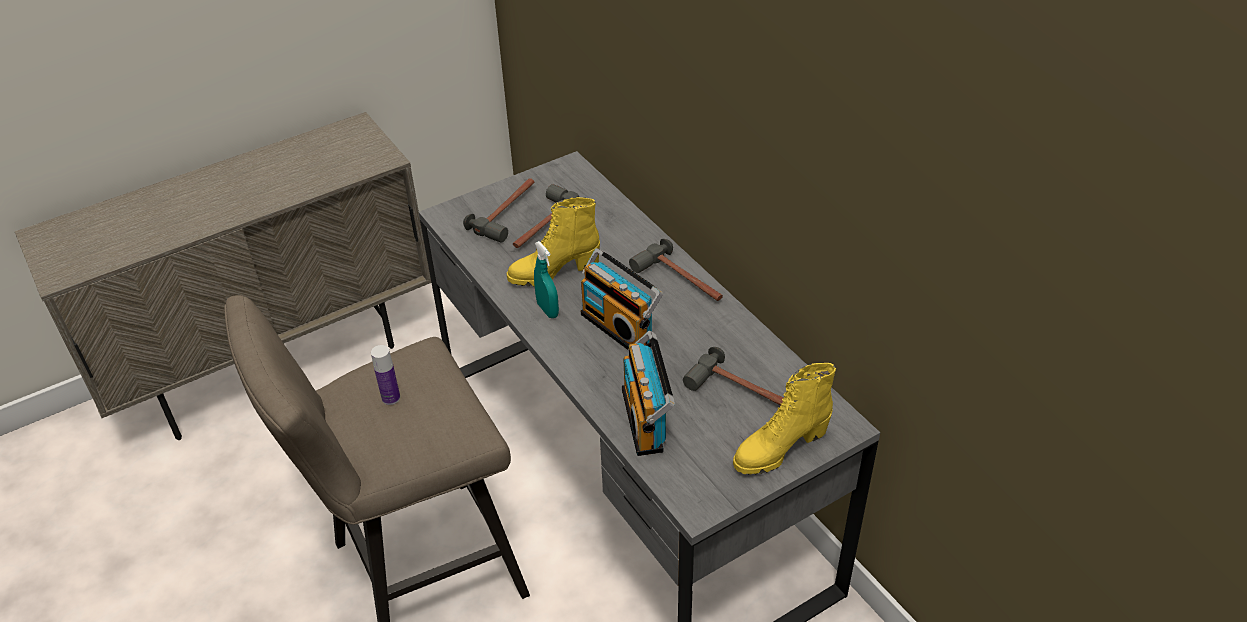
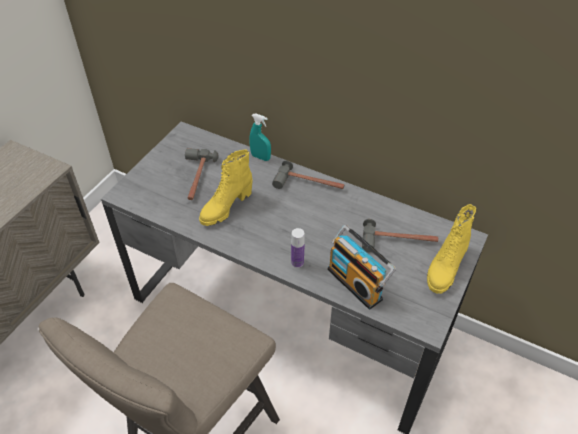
camera: 30 degrees left, 5 degrees up
bottle [371,345,400,405] -> bottle moved to [291,228,305,268]
hammer [463,178,535,243] -> none
turquoise spray bottle [534,241,559,318] -> turquoise spray bottle moved to [249,113,271,161]
radio [581,248,663,350] -> none

